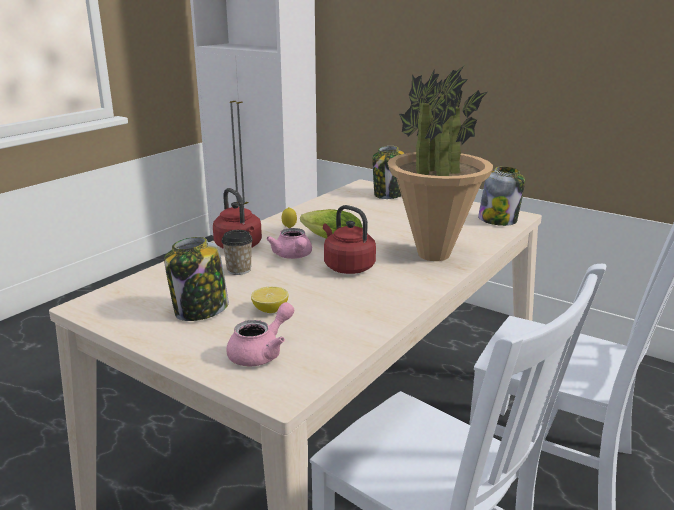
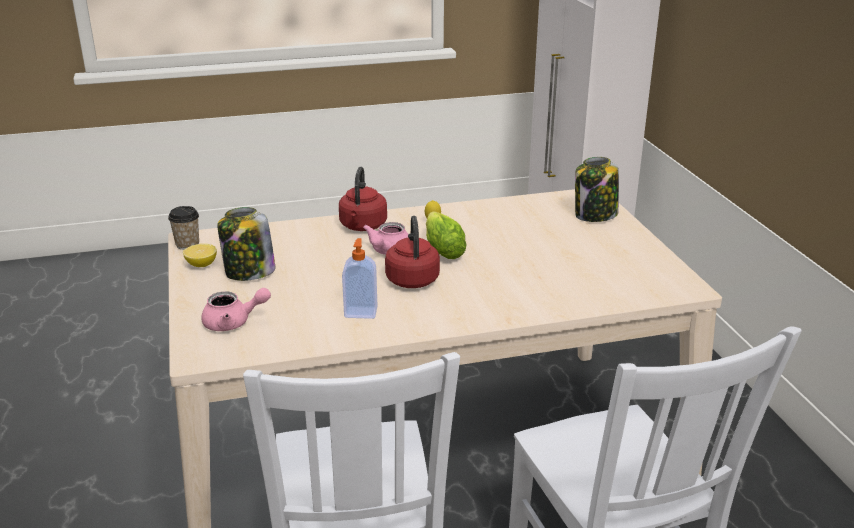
camera: 40 degrees right, 5 degrees up
cup [221,230,253,275] -> cup moved to [168,206,199,250]
lemon [251,287,289,313] -> lemon moved to [183,244,217,267]
potted plant [387,66,493,261] -> none
jar [478,167,525,226] -> none
none -> soap dispenser [342,238,377,319]

